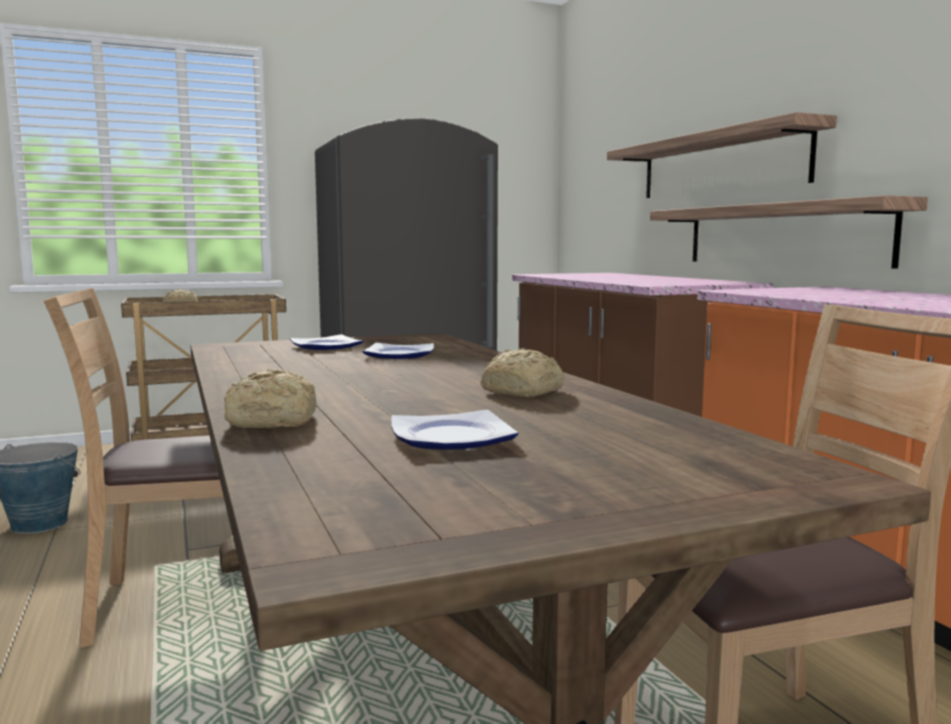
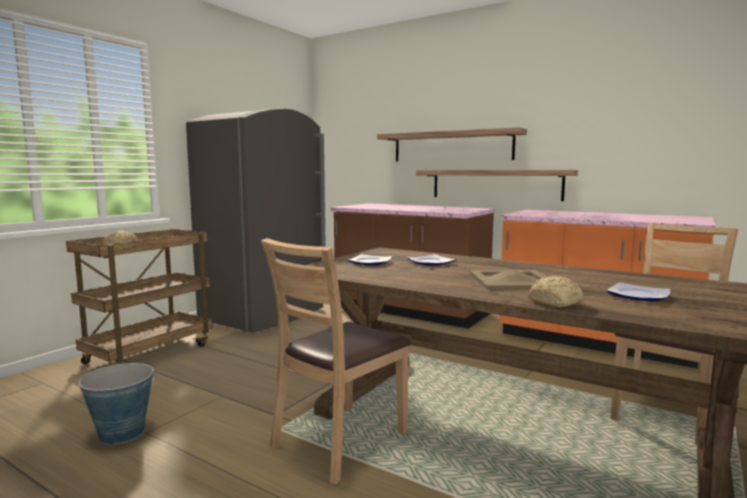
camera: 35 degrees left, 0 degrees up
bread [480,348,565,397] -> none
none -> beige tray [470,270,545,290]

